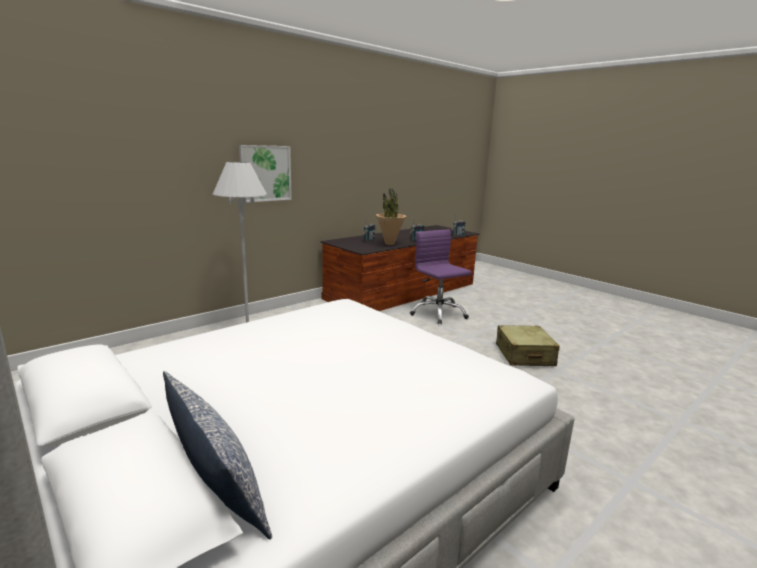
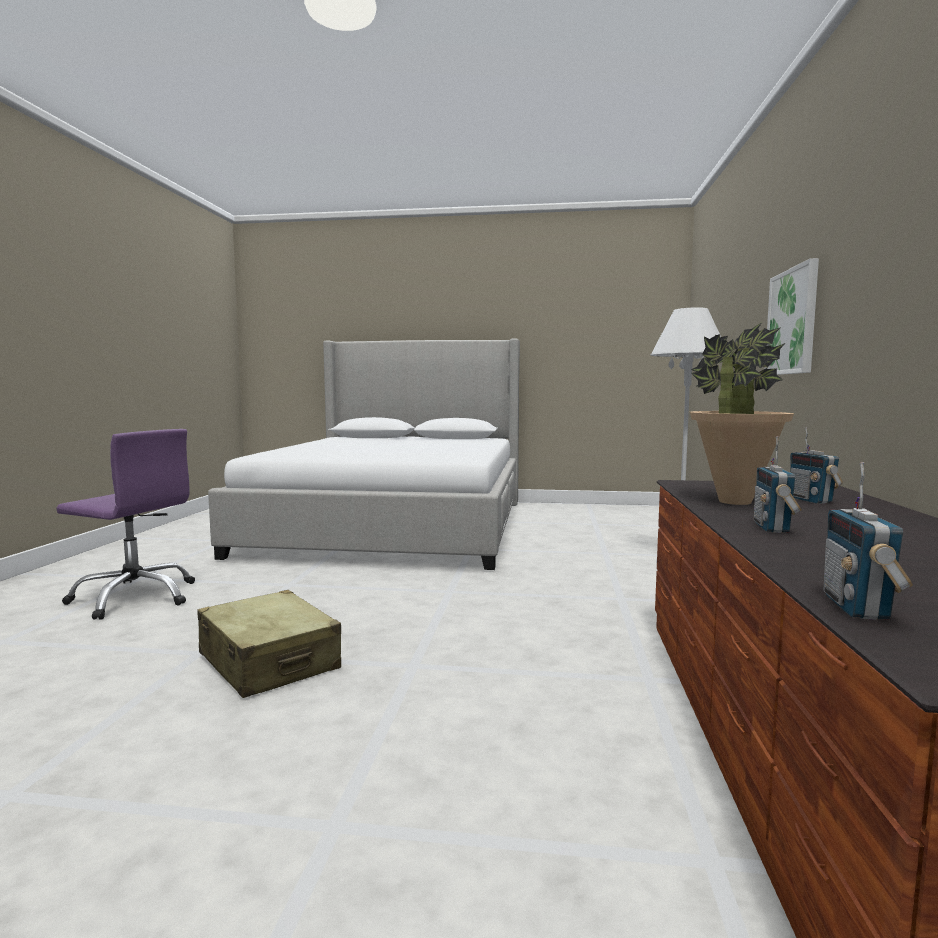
camera: 140 degrees right, 10 degrees down
pillow [163,371,272,539] -> none
purple office chair [410,230,472,325] -> purple office chair moved to [56,429,195,620]

